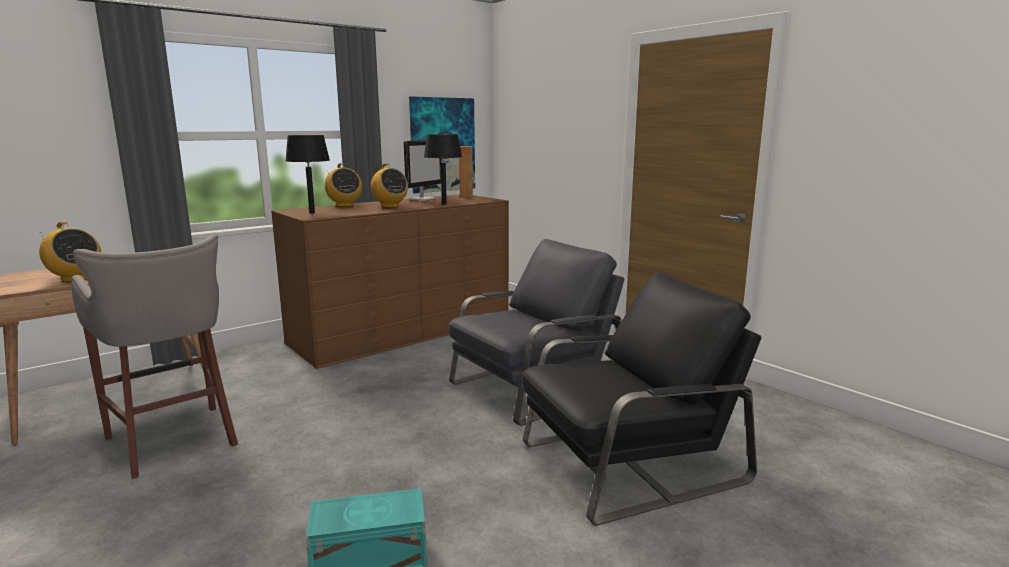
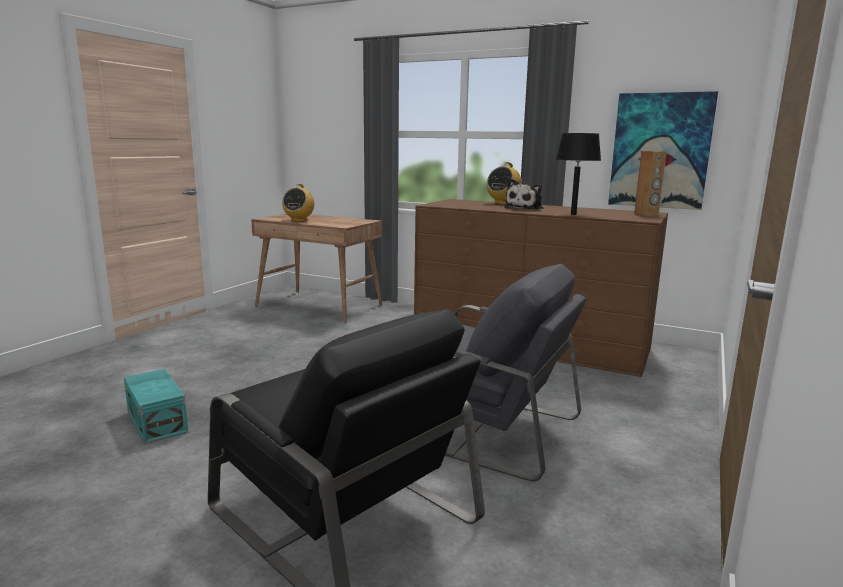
camera: 65 degrees right, 0 degrees up
grey stool [71,234,238,479] -> none
black table lamp [285,135,330,214] -> none
radio [371,164,408,208] -> plush toy [504,179,544,210]
monitor [404,140,442,201] -> none

